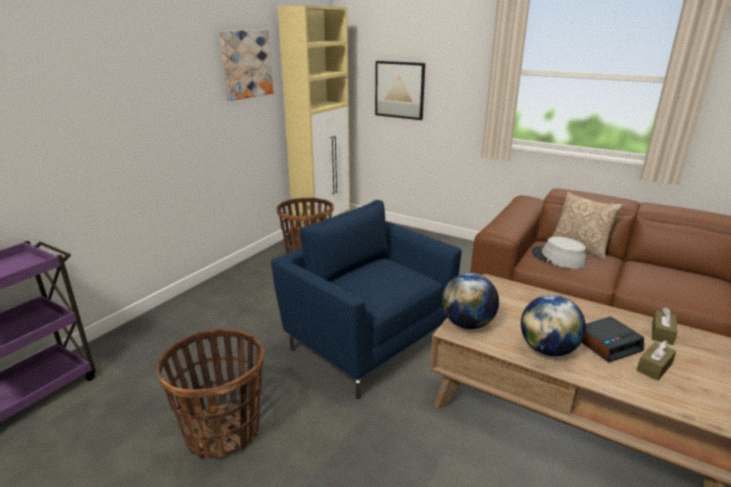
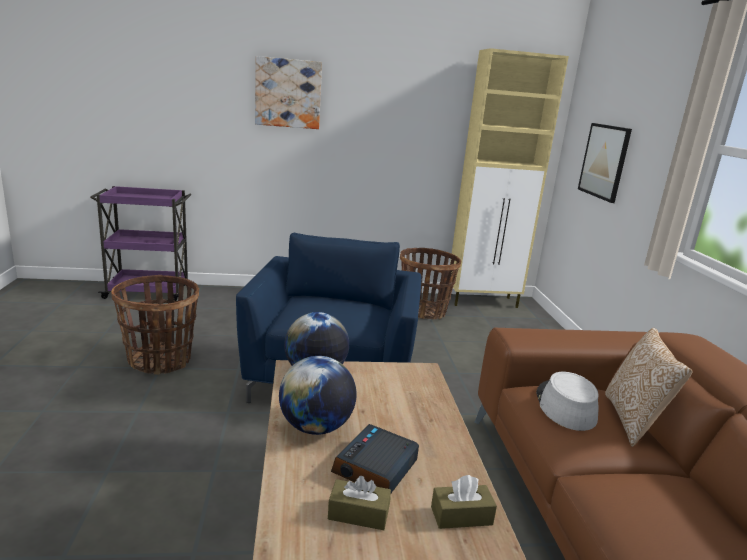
camera: 50 degrees right, 5 degrees down
picture [220,30,273,101] -> picture moved to [255,56,322,129]
alarm clock [582,316,644,362] -> alarm clock turned 90 degrees clockwise [331,424,419,493]

